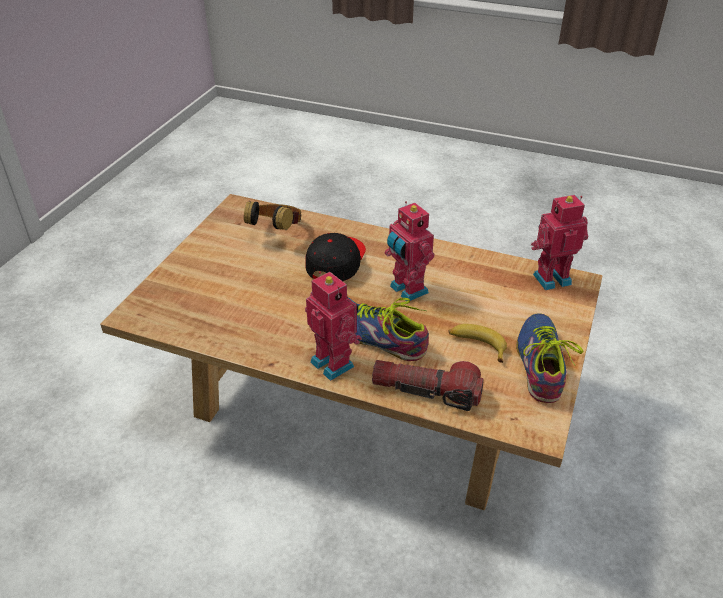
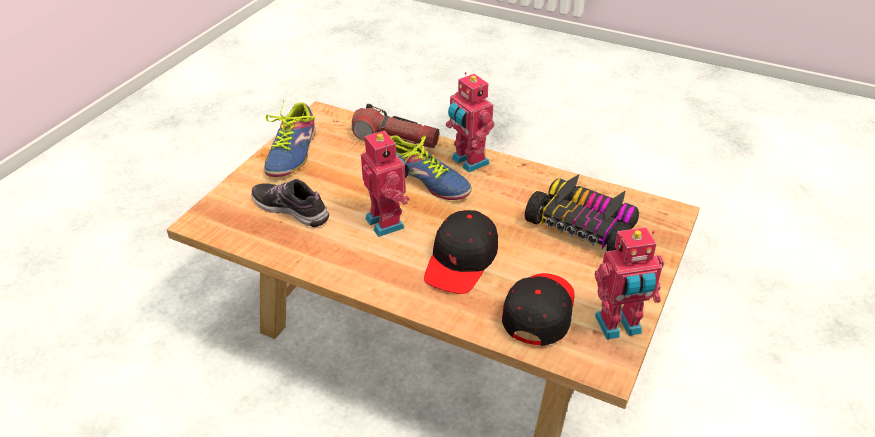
camera: 175 degrees left, 0 degrees up
headphones [244,201,301,230] -> black cap [502,273,575,346]
banana [449,324,507,363] -> none
toy robot [531,195,588,290] -> toy robot moved to [595,227,664,339]
none -> shoe [251,179,329,227]
none -> toy car [525,174,639,251]

